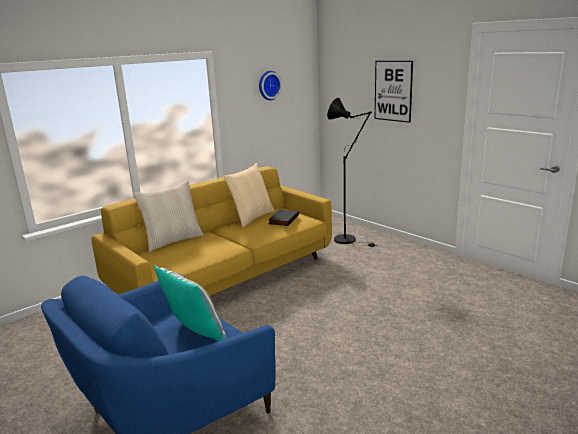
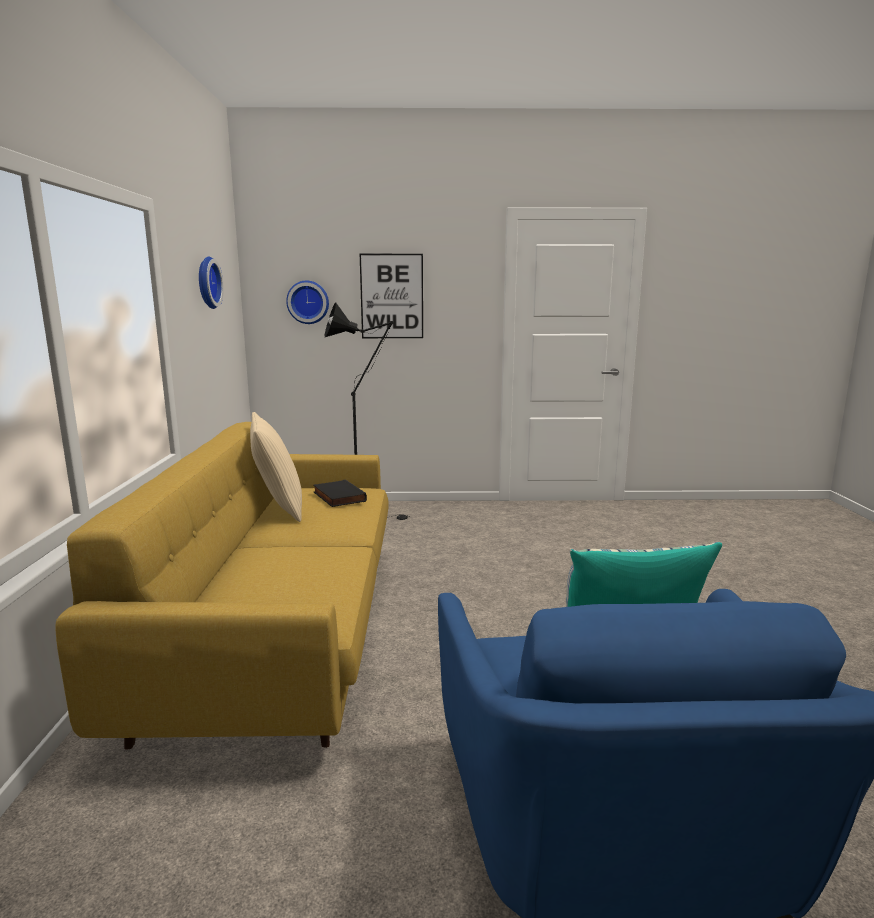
camera: 50 degrees left, 5 degrees down
beige pillow [133,181,204,252] -> none
none -> wall clock [286,280,329,324]

